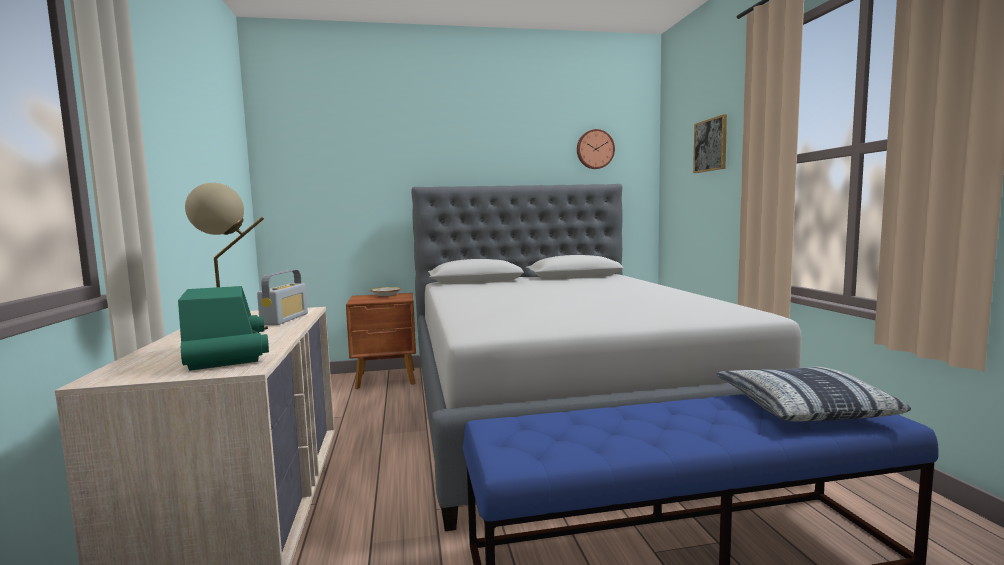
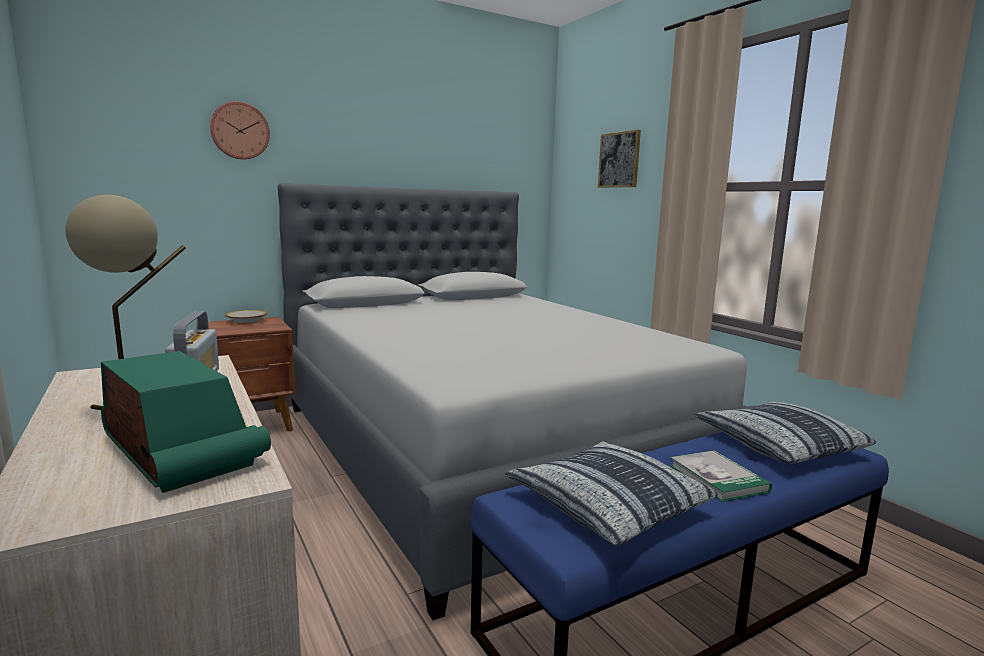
camera: 20 degrees left, 5 degrees up
wall clock [577,129,615,169] -> wall clock moved to [210,102,270,160]
none -> pillow [505,441,717,546]
none -> book [669,450,772,502]

